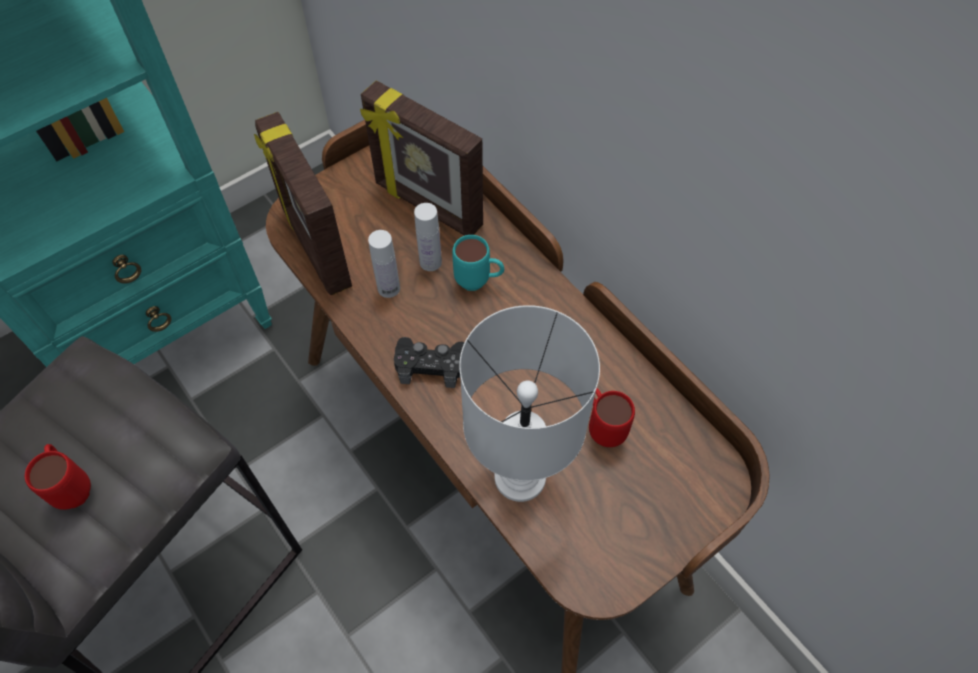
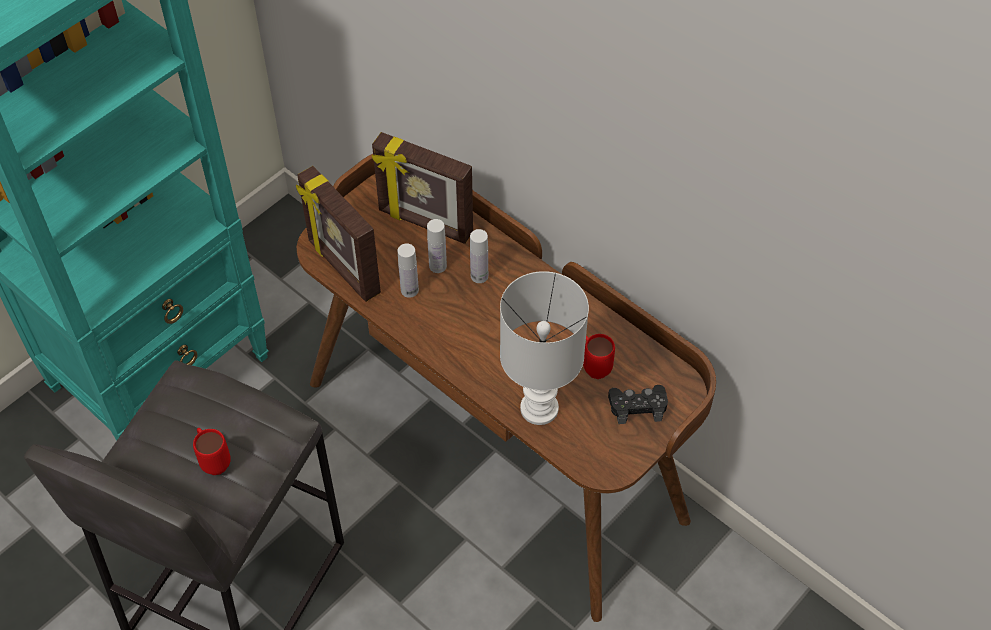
camera: 10 degrees left, 5 degrees down
black game controller [394,337,465,388] -> black game controller moved to [608,385,668,424]
turquoise mug [452,235,504,291] -> white bottle [470,229,488,283]

